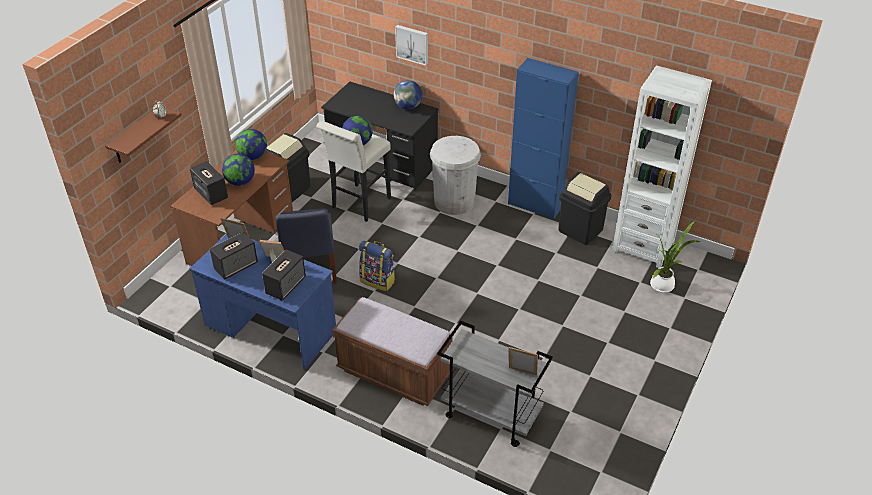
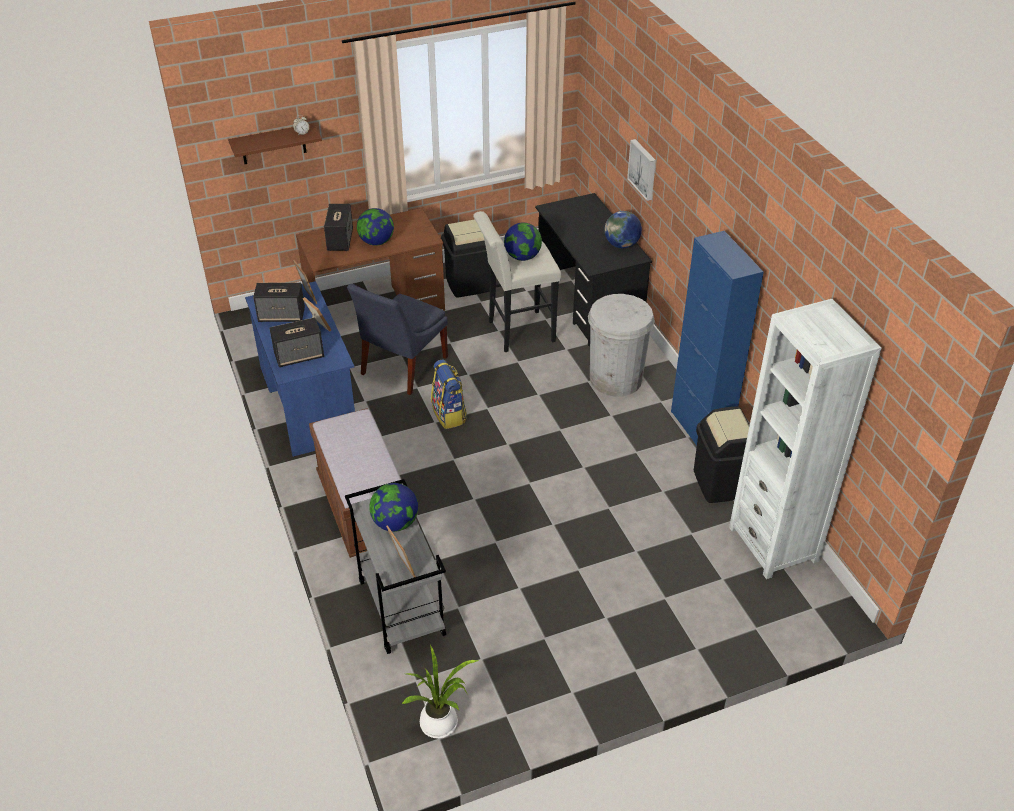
camera: 40 degrees right, 0 degrees up
globe [236,129,267,160] -> globe moved to [369,483,418,532]
potted plant [650,220,700,293] -> potted plant moved to [402,645,480,739]

